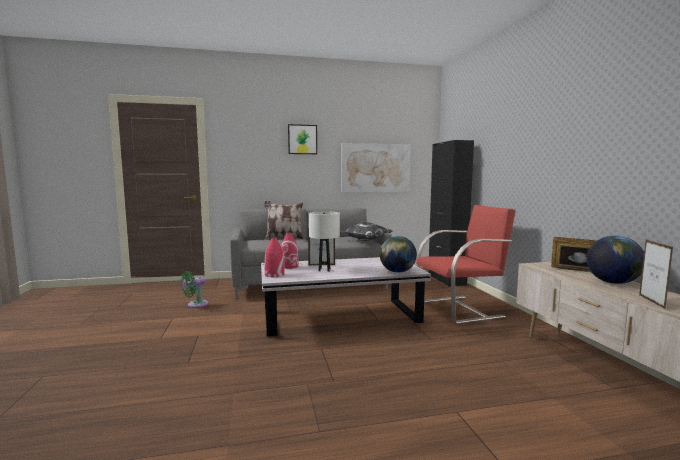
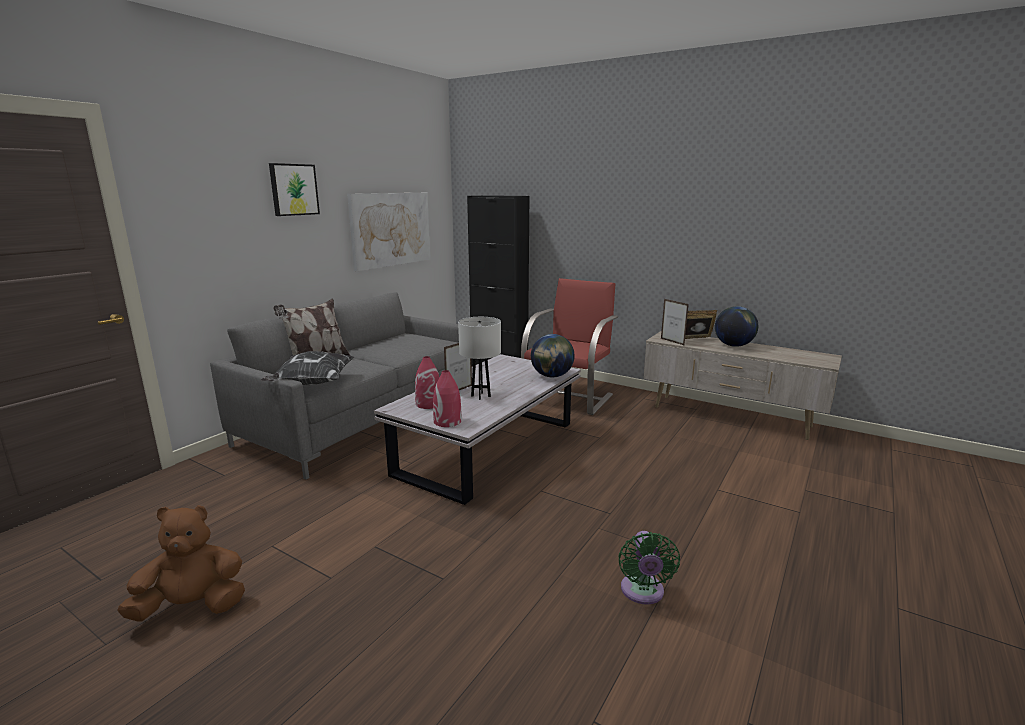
camera: 45 degrees left, 10 degrees up
green fan [181,271,209,308] -> green fan moved to [618,531,680,605]
pillow [340,222,392,241] -> pillow moved to [261,351,354,385]
picture frame [639,240,673,309] -> picture frame moved to [661,299,689,346]
none -> brown plush toy [117,505,245,622]

